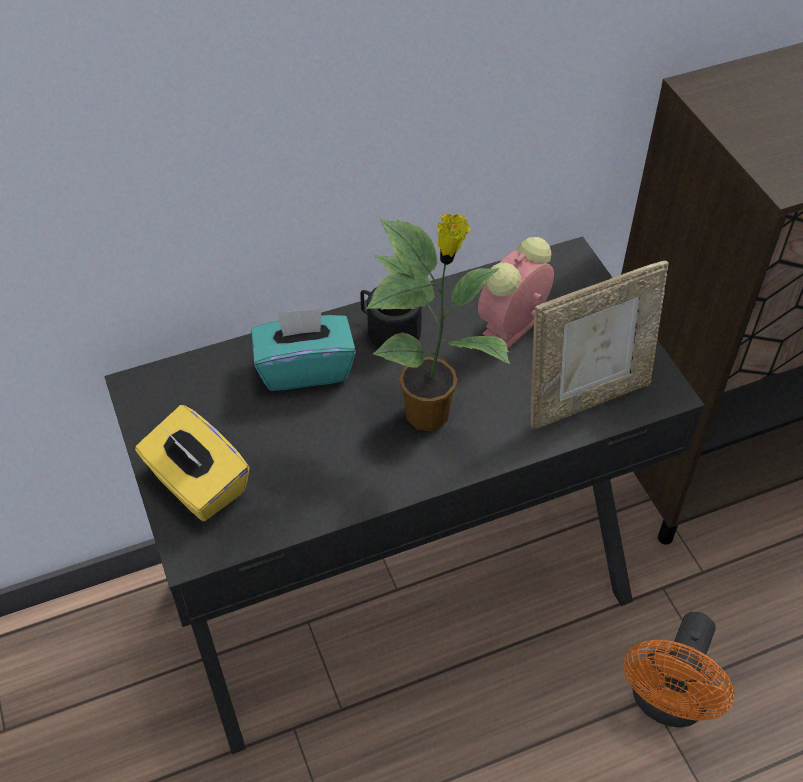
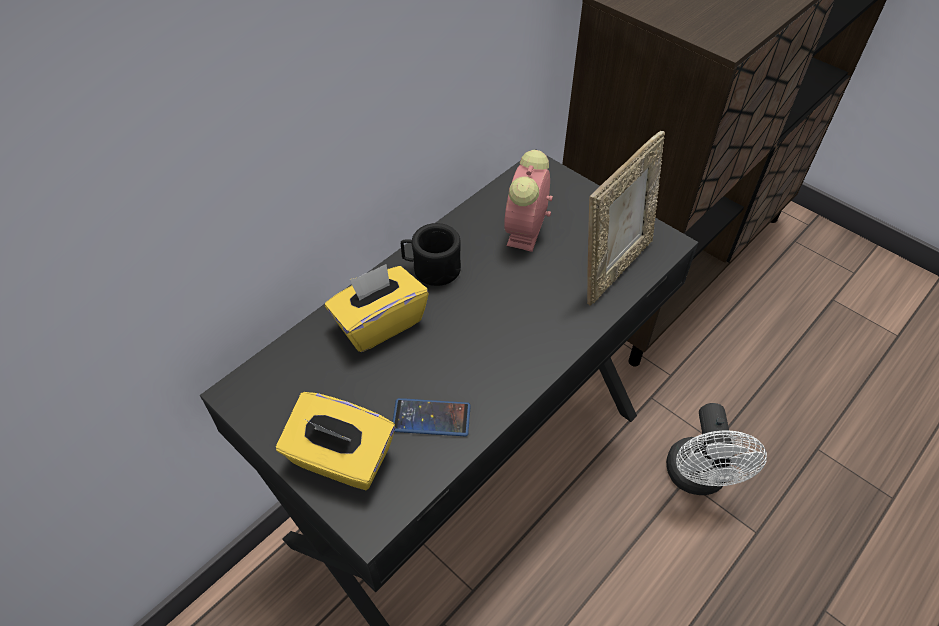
camera: 25 degrees left, 0 degrees up
turquoise tissue box [251,308,356,391] -> yellow tissue box [325,264,429,352]
potted plant [366,214,510,431] -> none
orange fan [624,612,734,727] -> white fan [666,403,767,495]
none -> phone [392,398,471,436]

